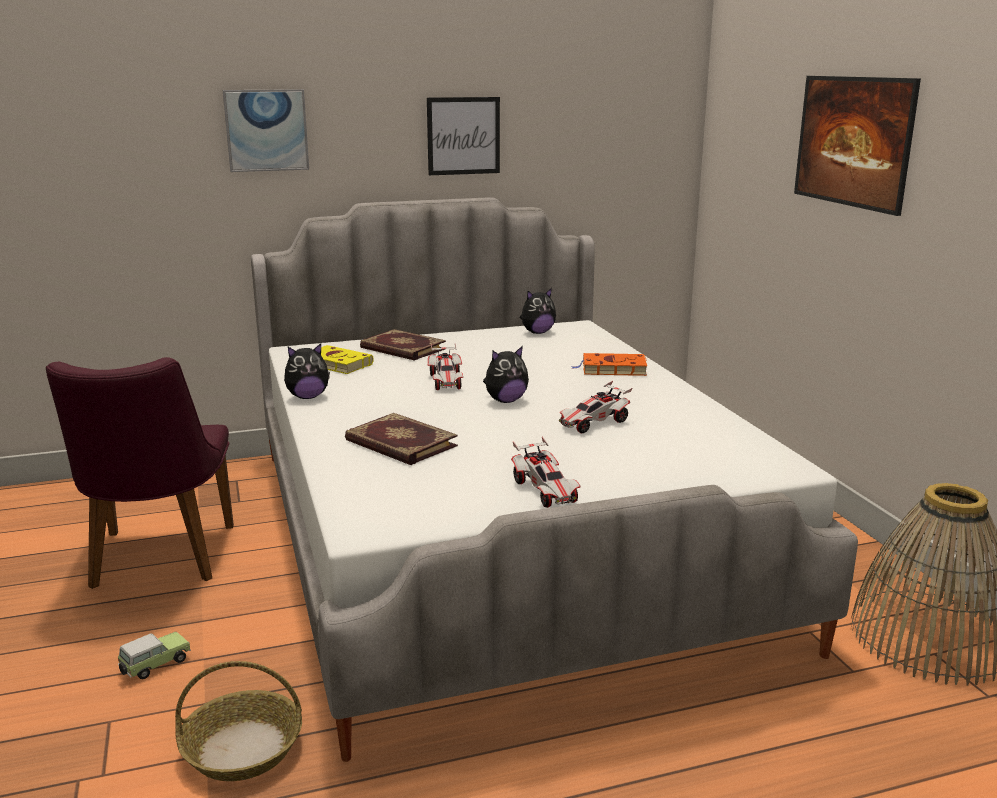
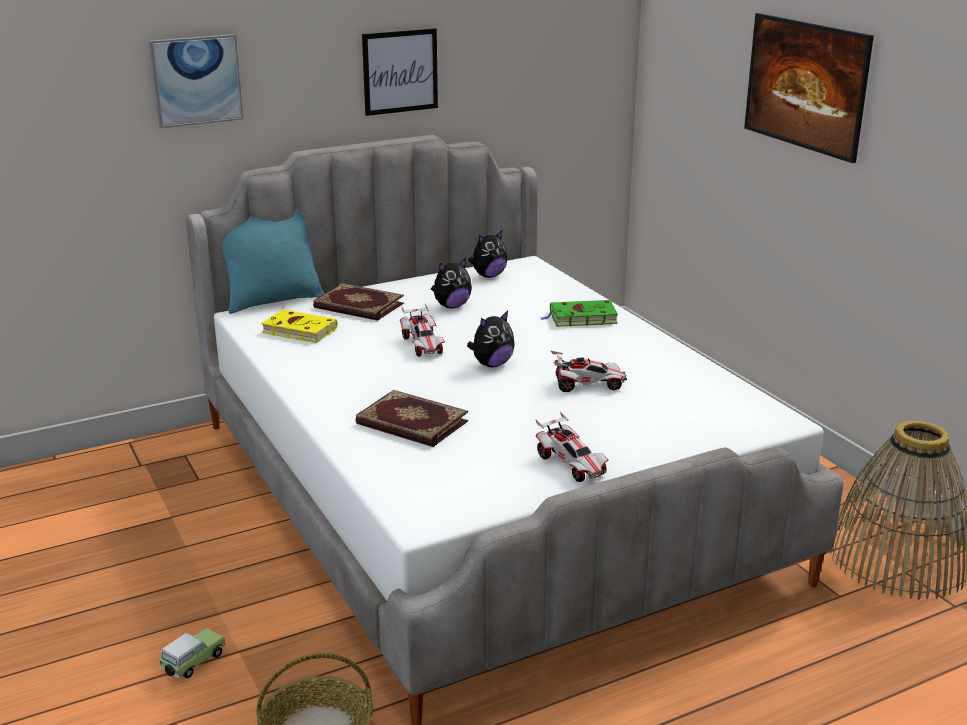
camera: 10 degrees left, 5 degrees up
purple chair [46,357,234,589] -> none
plush toy [284,343,330,399] -> plush toy moved to [431,258,472,308]
toy car [559,381,632,433] -> toy car turned 135 degrees counterclockwise [551,351,627,392]
orange book [572,353,647,376] -> green book [540,300,618,327]
none -> turquoise pillow [213,209,324,314]

